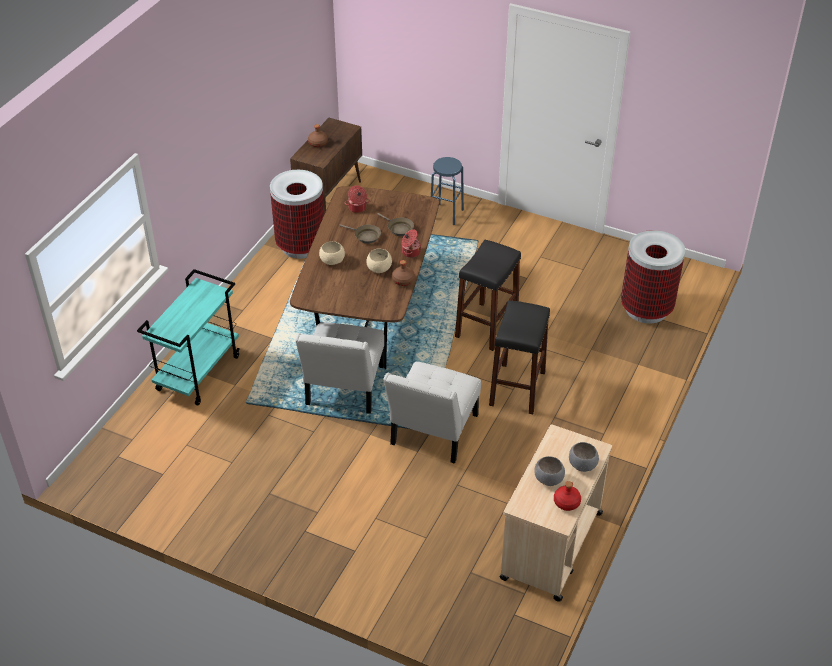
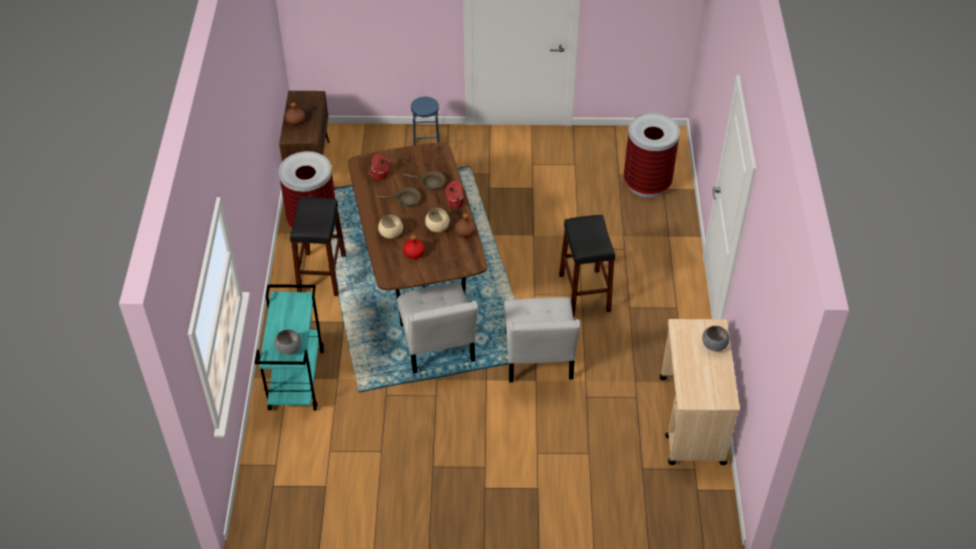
camera: 25 degrees left, 5 degrees up
black stool [455,240,521,351] -> black stool moved to [290,197,346,296]
grey bowl [535,456,565,486] -> grey bowl moved to [275,329,302,355]
red bottle [554,481,581,511] -> red bottle moved to [403,235,425,259]

